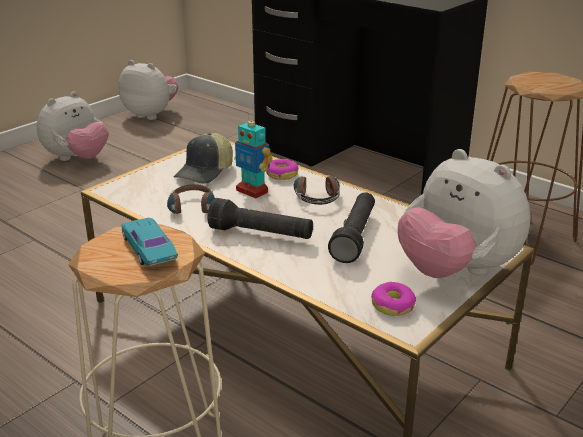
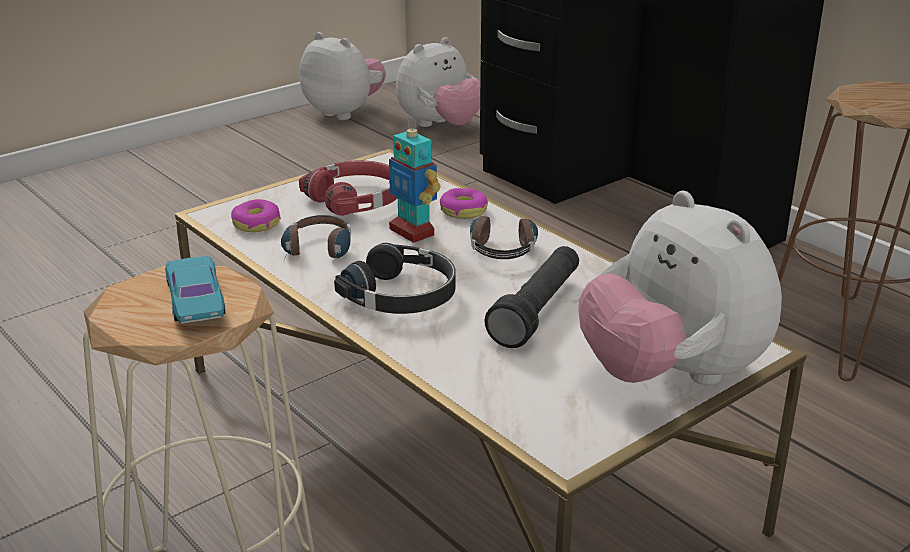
camera: 10 degrees right, 0 degrees up
plush toy [37,91,108,161] -> plush toy moved to [396,37,480,127]
cap [174,133,233,184] -> red headphones [299,160,398,216]
black flashlight [207,198,313,239] -> black headphones [334,243,456,314]
donut [371,282,416,316] -> donut moved to [231,199,281,232]

